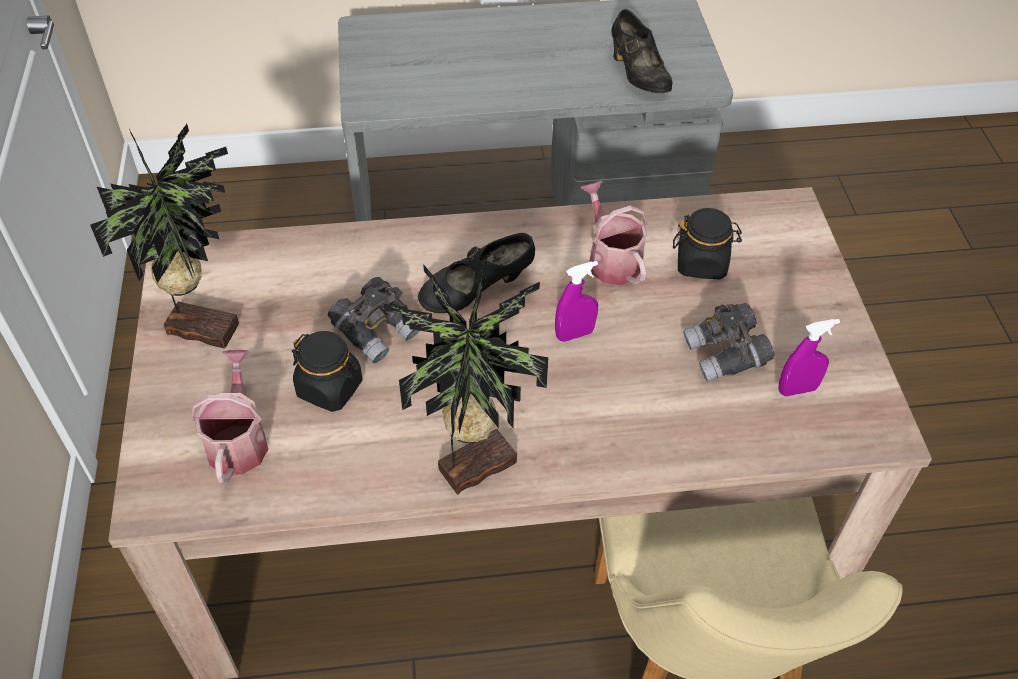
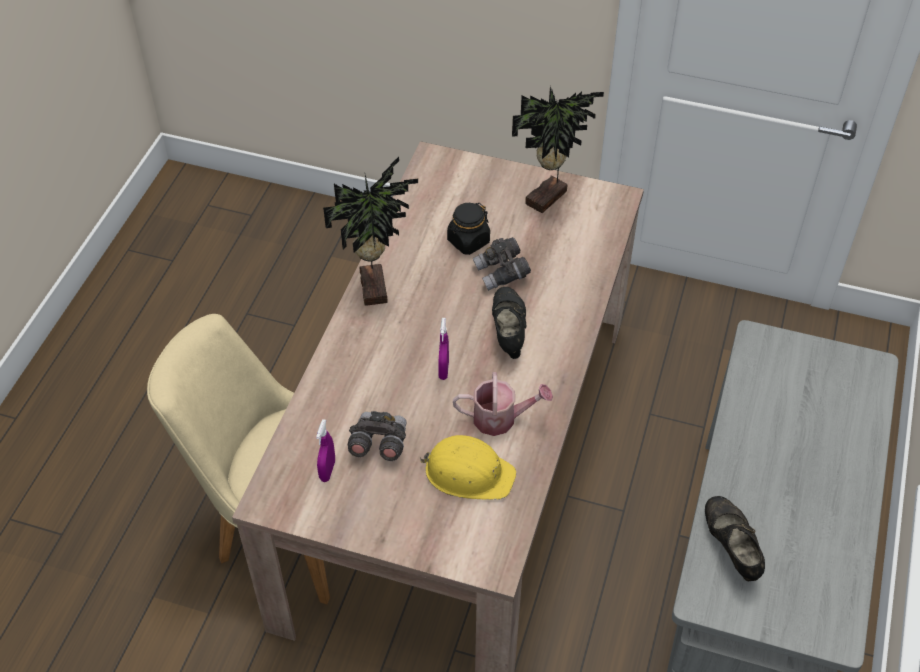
camera: 115 degrees right, 0 degrees up
watering can [191,350,268,482] -> none
black shoe [611,9,673,93] -> black shoe turned 75 degrees clockwise [705,496,765,581]
black jar [673,208,742,279] -> yellow hard hat [420,435,516,500]

